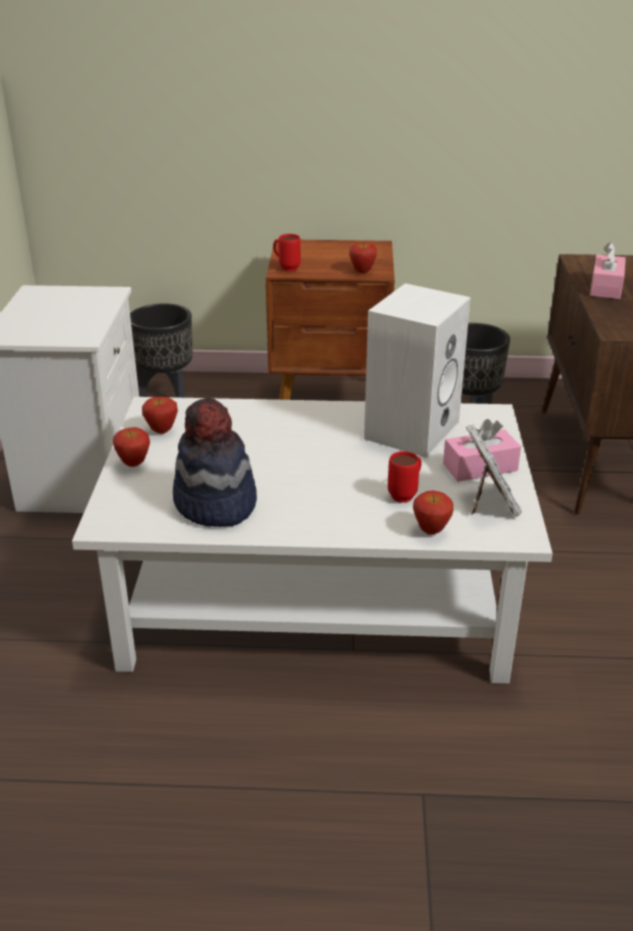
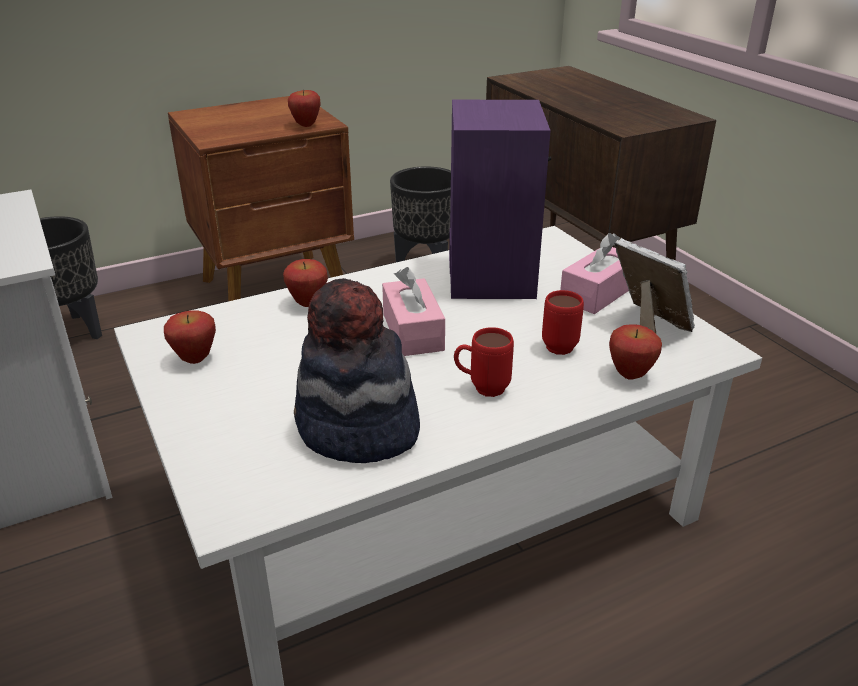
camera: 30 degrees left, 0 degrees up
apple [113,427,150,467] -> apple moved to [283,259,328,307]
red mug [273,234,301,272] -> red mug moved to [454,327,514,397]
white speaker [364,283,471,458] -> purple speaker [449,100,551,299]
pink tissue box [590,242,626,299] -> pink tissue box moved to [382,267,445,356]

